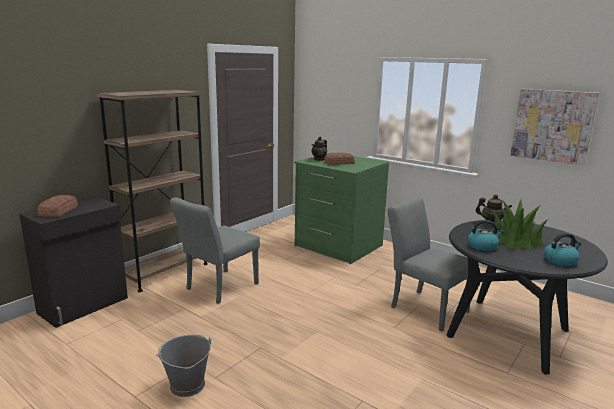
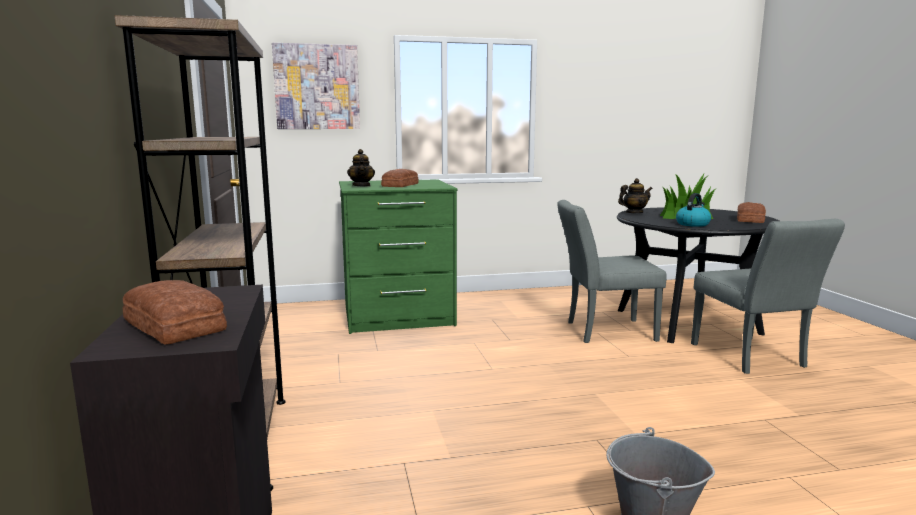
camera: 50 degrees left, 5 degrees down
grey chair [170,197,260,304] -> grey chair moved to [691,219,845,374]
picture [511,89,599,165] -> picture moved to [272,43,360,129]
kettle [544,233,581,266] -> bread [737,202,766,223]

